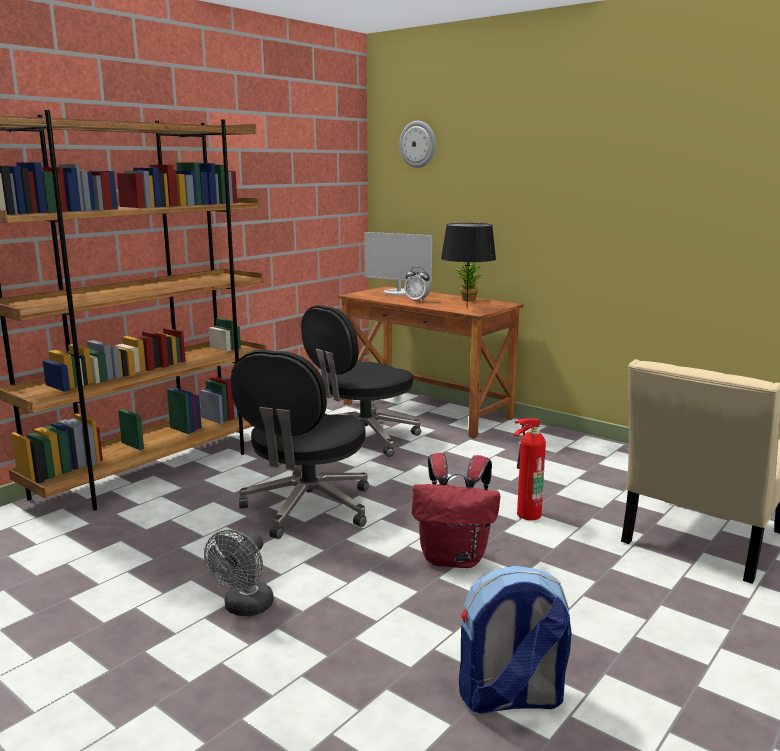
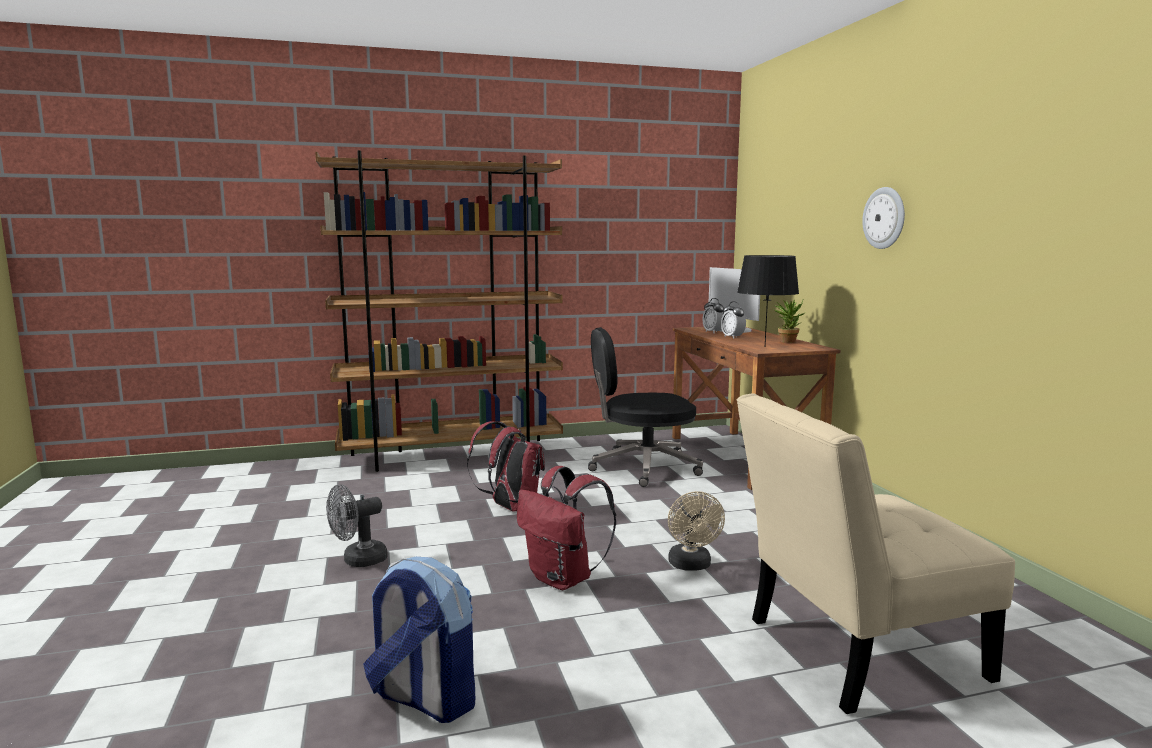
camera: 35 degrees right, 5 degrees down
black office chair [230,350,369,539] -> red backpack [467,421,545,512]
wall clock [399,121,436,168] -> wall clock moved to [862,187,905,249]
fire extinguisher [514,418,546,520] -> beige fan [668,491,725,571]
none -> alarm clock [702,298,724,333]

